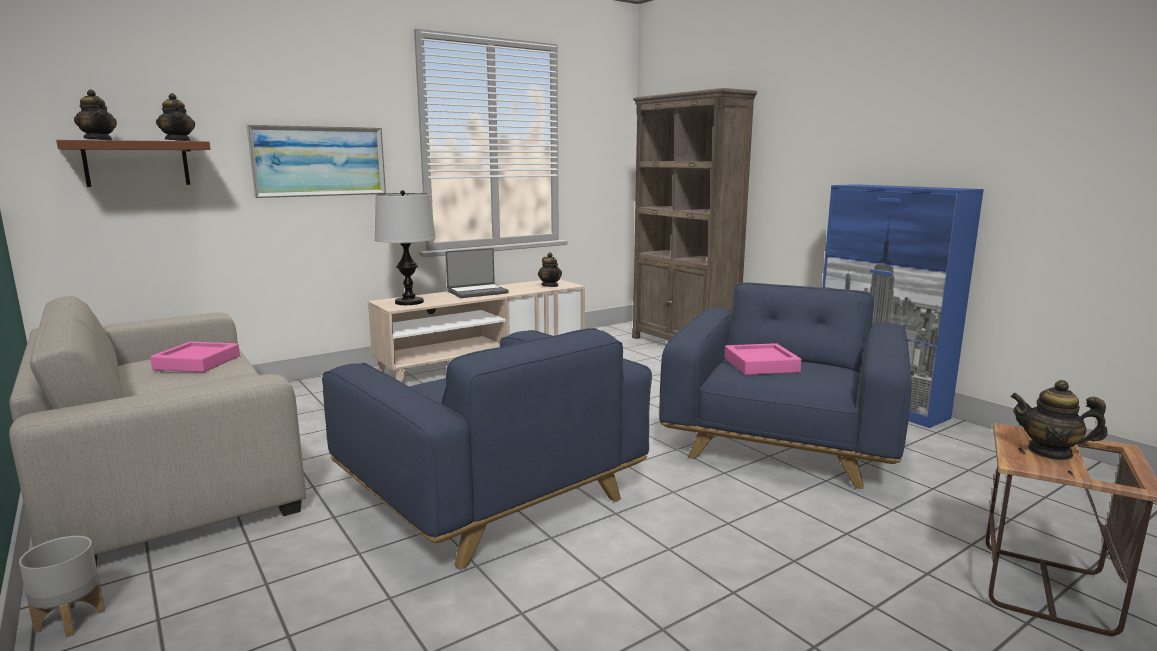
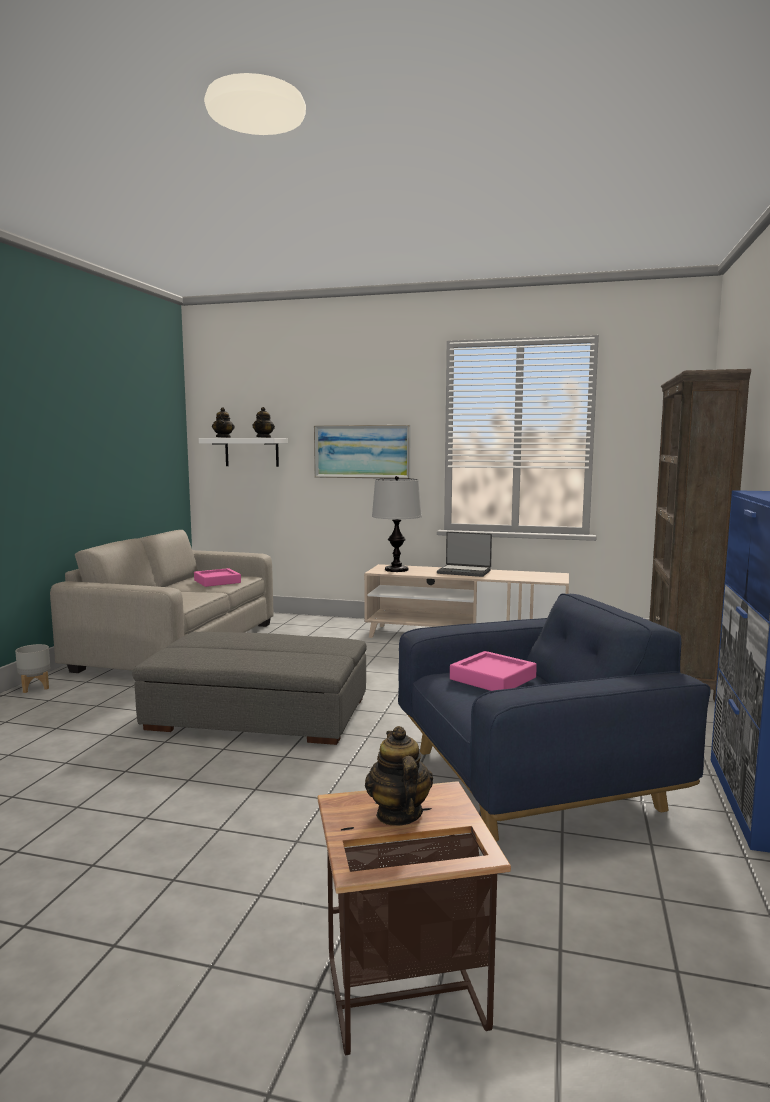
camera: 50 degrees right, 5 degrees down
brown shelf [56,140,210,187] -> white shelf [199,438,288,467]
blue armchair [322,328,652,569] -> grey ottoman [132,632,367,745]
teapot [538,252,562,287] -> none

